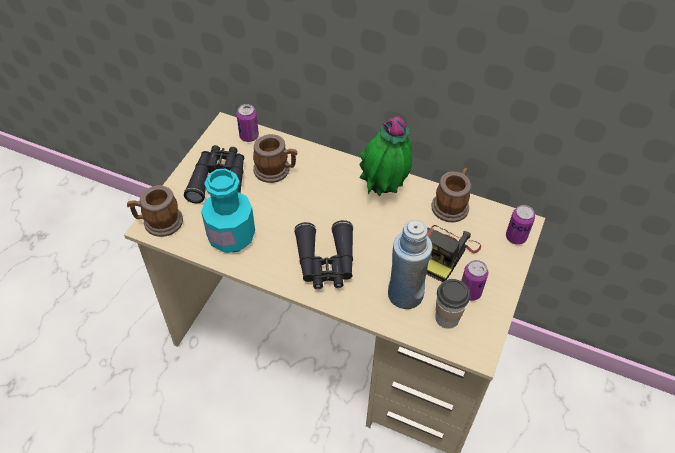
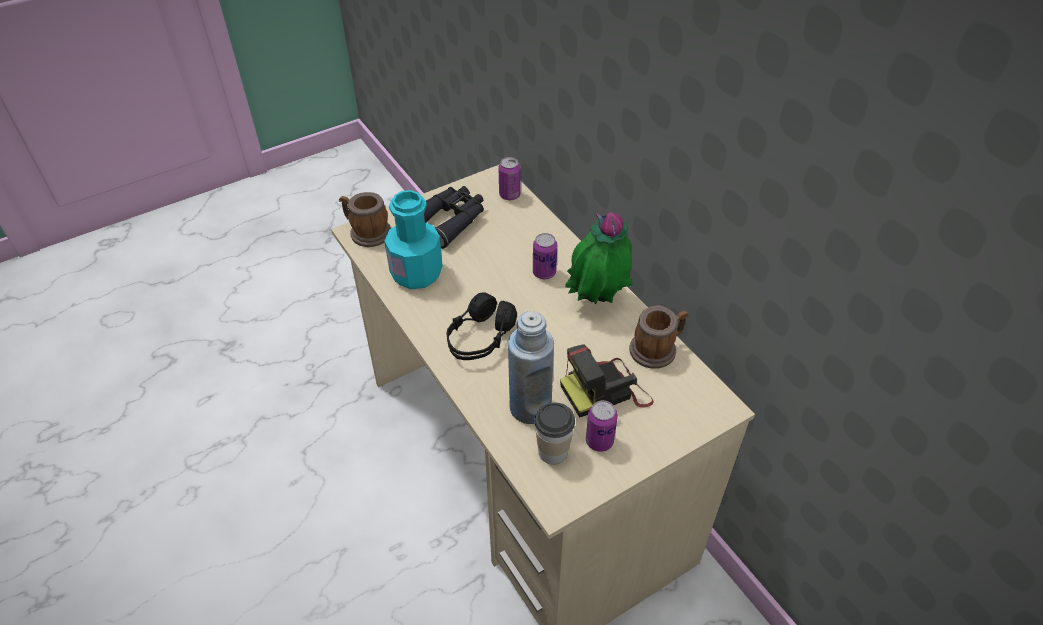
camera: 35 degrees right, 5 degrees down
mug [253,134,297,183] -> none
black binoculars [294,220,353,289] -> black headphones [446,292,517,360]
can [506,205,535,245] -> can moved to [533,233,557,279]

